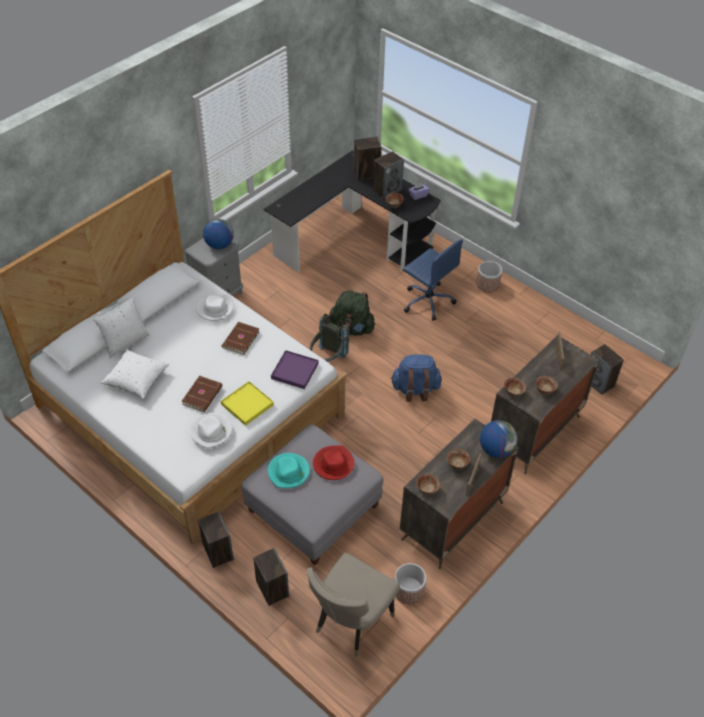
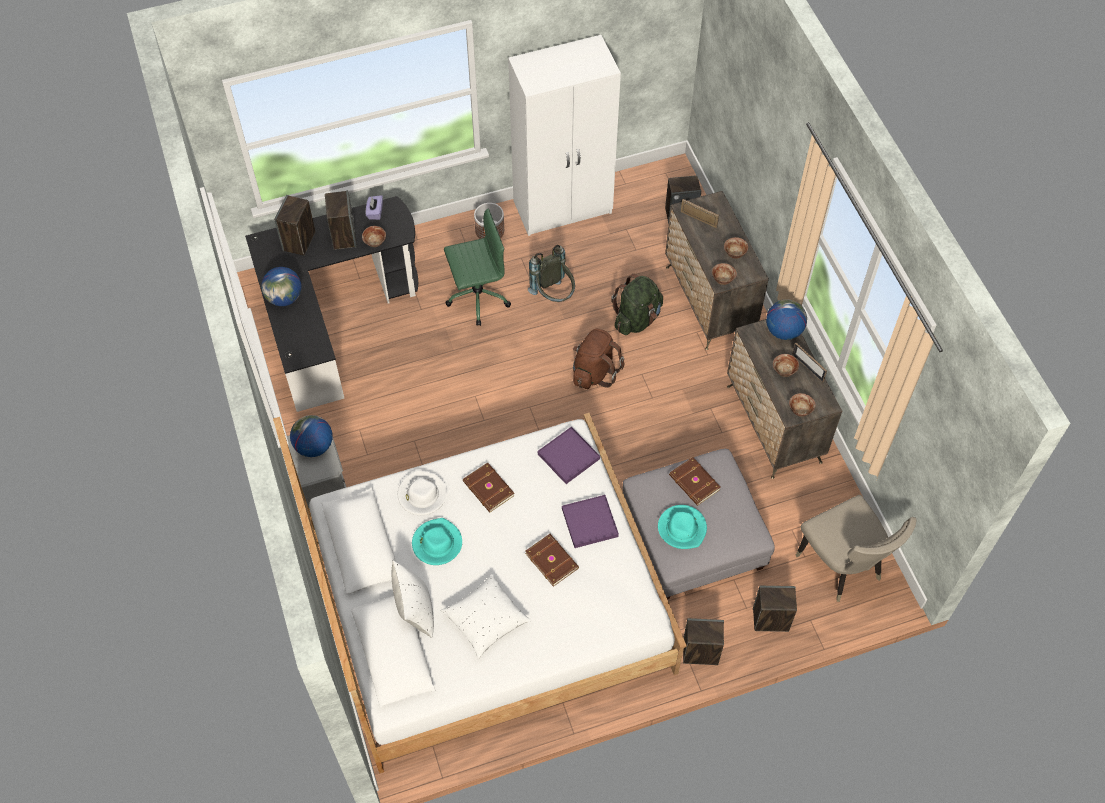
camera: 60 degrees left, 10 degrees up
white hat [190,413,232,449] -> none
yellow tray [221,381,274,426] -> purple tray [562,495,619,548]
grey backpack [310,314,349,362] -> grey backpack moved to [528,245,575,302]
red hat [313,445,354,480] -> brown book [669,457,721,506]
green backpack [329,290,376,336] -> green backpack moved to [611,274,663,335]
blue backpack [391,355,442,402] -> brown backpack [573,328,624,389]
planter [395,563,426,604] -> none
blue office chair [403,239,463,321] -> green office chair [444,208,511,326]
none -> globe [261,267,302,306]
none -> turquoise hat [412,518,462,565]
none -> white wardrobe [508,35,621,236]

